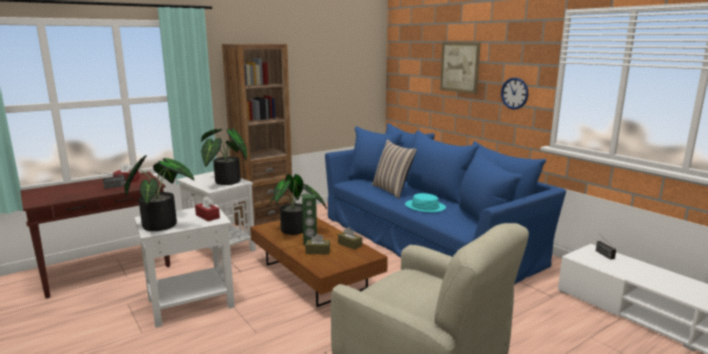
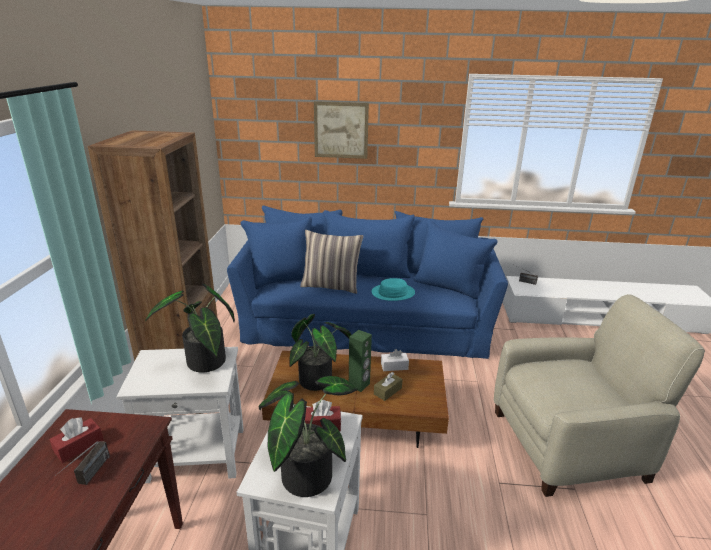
camera: 50 degrees left, 10 degrees up
brown tissue box [338,227,362,250] -> white tissue box [381,349,409,371]
wall clock [501,78,528,109] -> none

